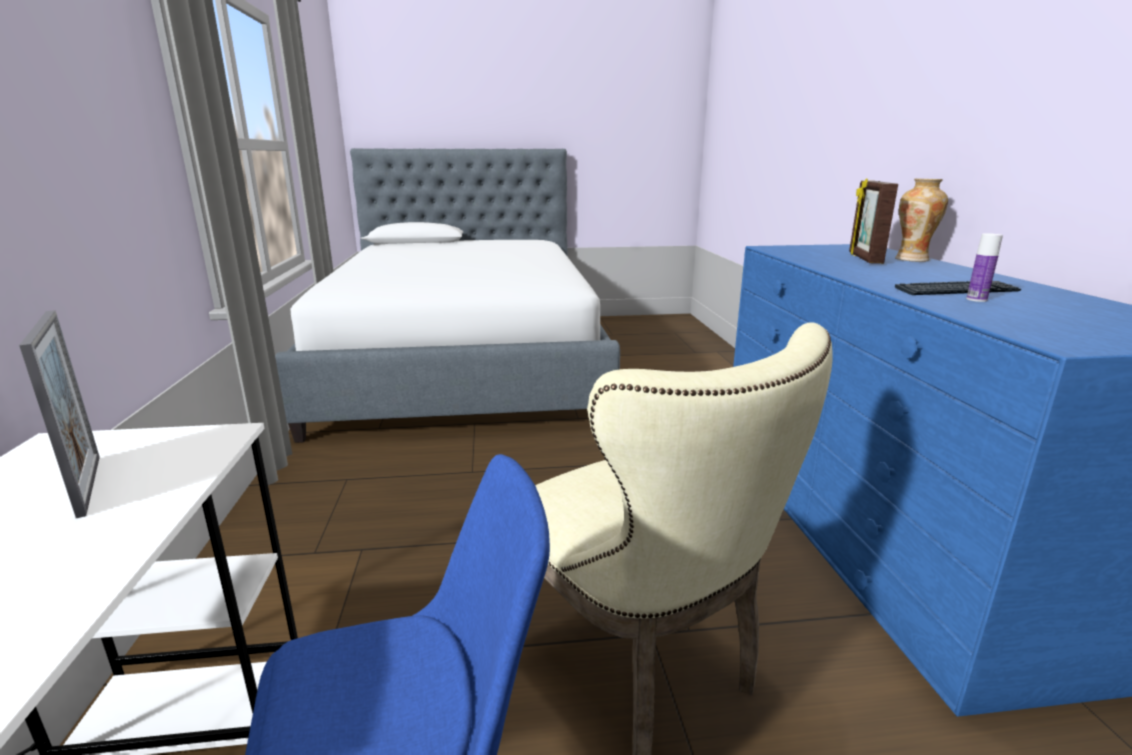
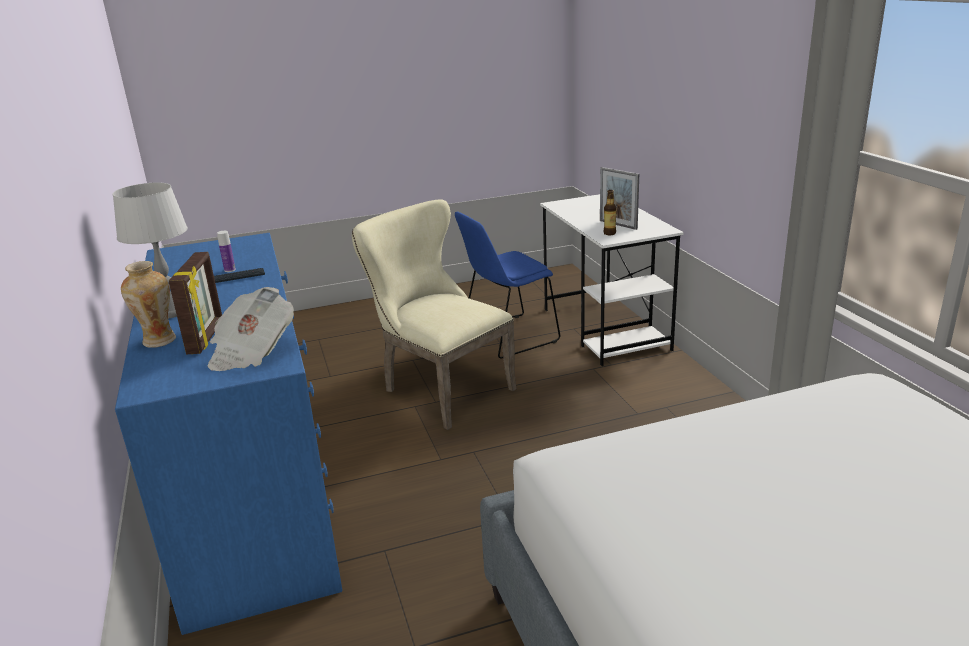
camera: 170 degrees right, 5 degrees up
none -> grey table lamp [113,182,188,318]
none -> newspaper [208,287,294,371]
none -> bottle [604,190,616,235]

